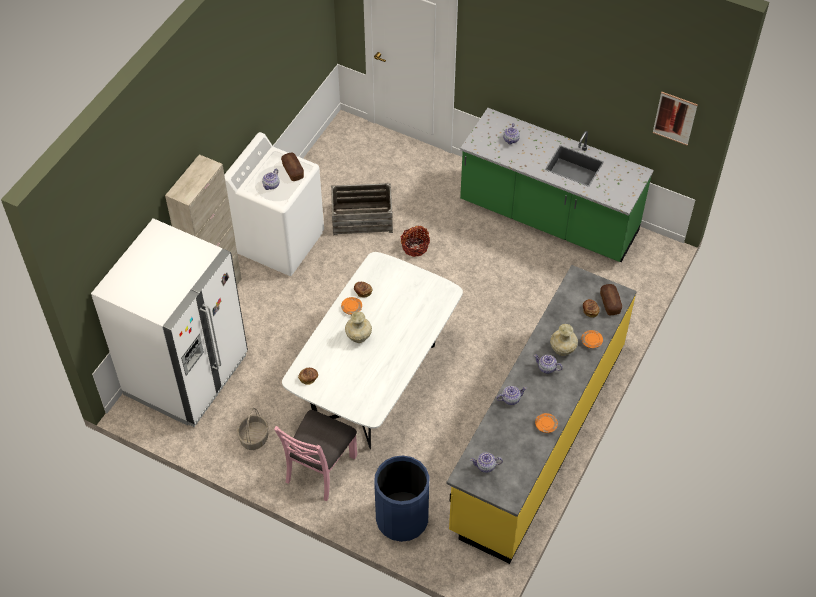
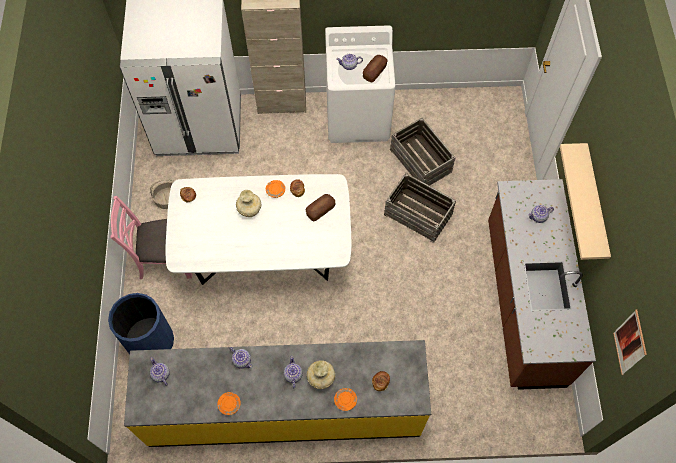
camera: 60 degrees right, 10 degrees up
basket [401,226,430,257] -> crate [384,173,456,243]
green counter [460,108,654,262] -> brown counter [488,179,596,390]
bread [600,284,622,315] -> bread moved to [306,194,335,222]
none -> beige shelf [560,143,611,260]

